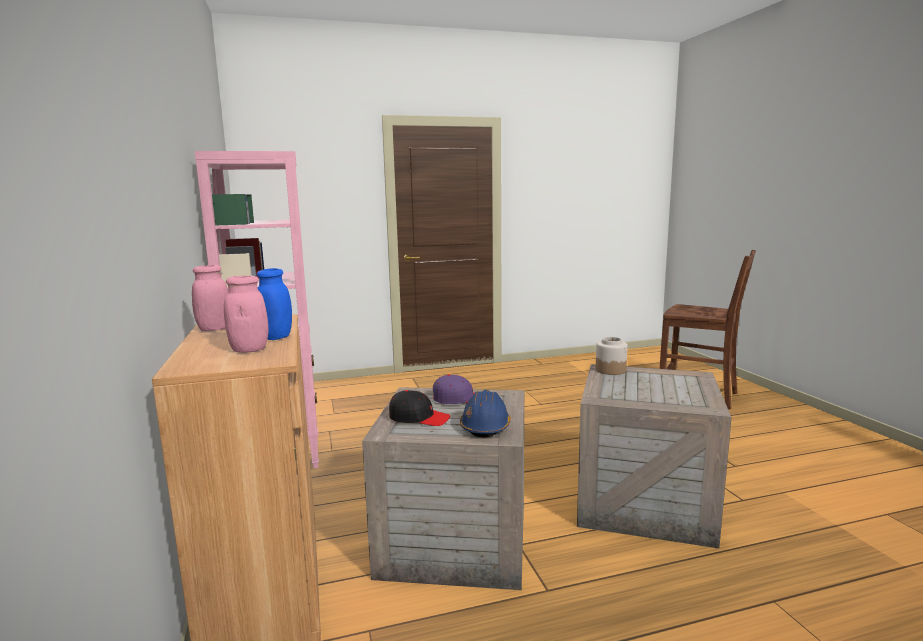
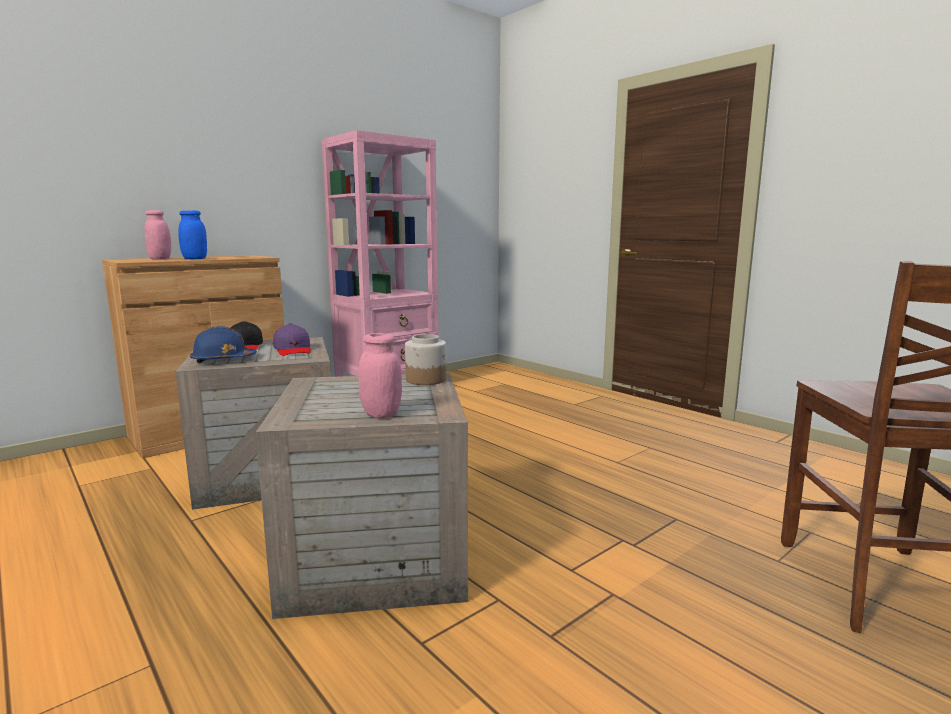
camera: 65 degrees right, 0 degrees up
pink jar [192,265,228,331] -> pink jar moved to [358,333,402,418]

